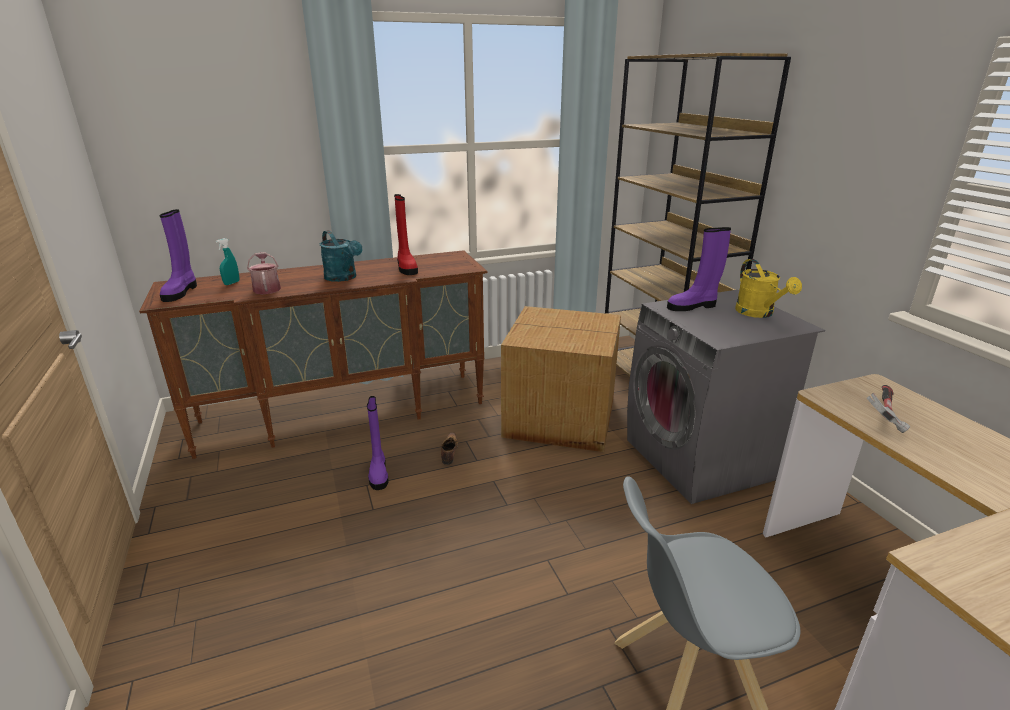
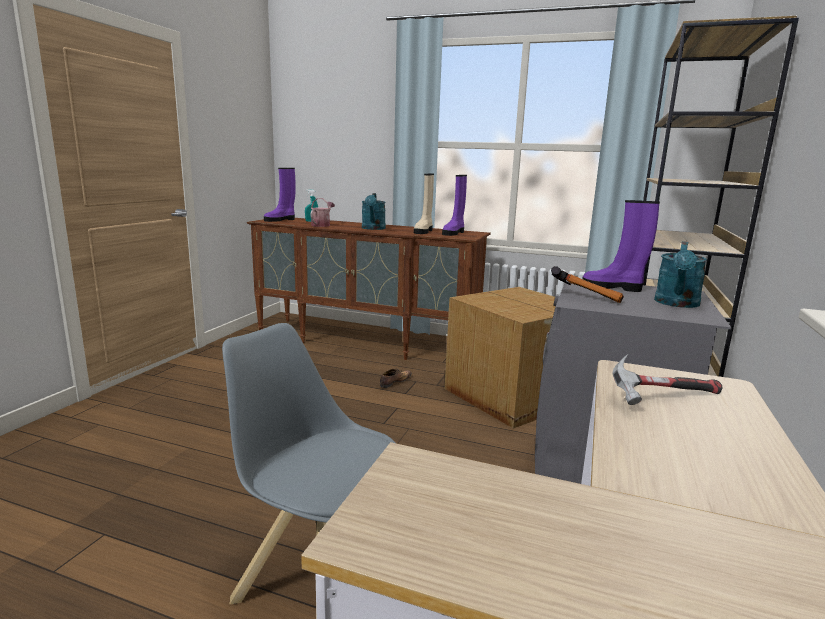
camera: 40 degrees right, 10 degrees down
purple boot [367,396,388,490] -> purple boot moved to [442,175,467,236]
red boot [394,194,418,275] -> beige boot [414,173,434,234]
yellow watering can [735,259,802,318] -> turquoise watering can [654,241,707,308]
none -> hammer [551,266,624,303]

